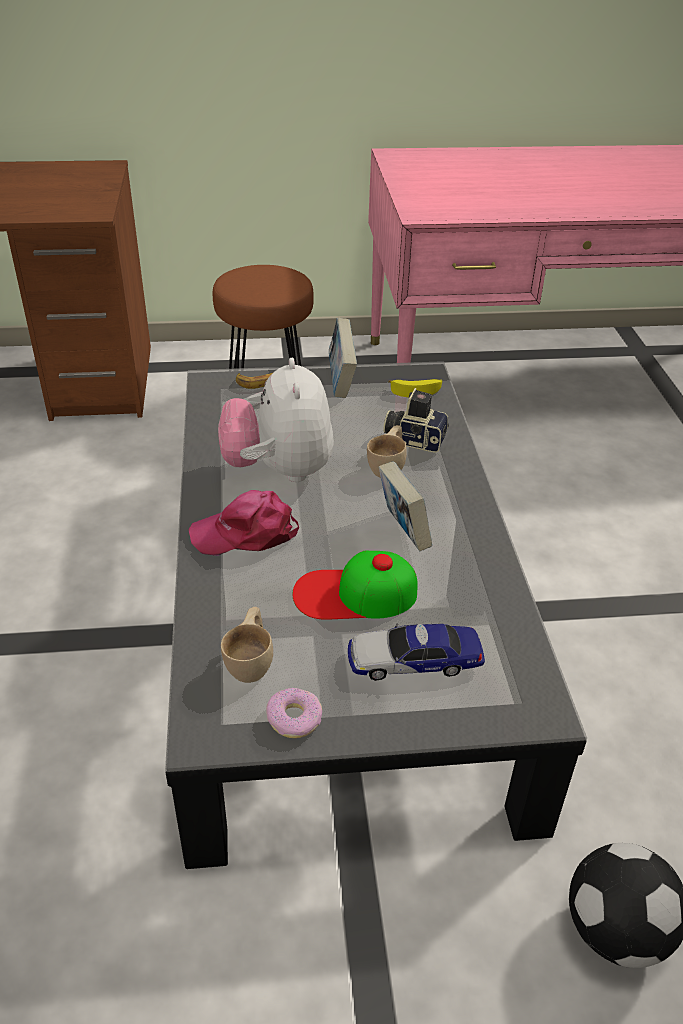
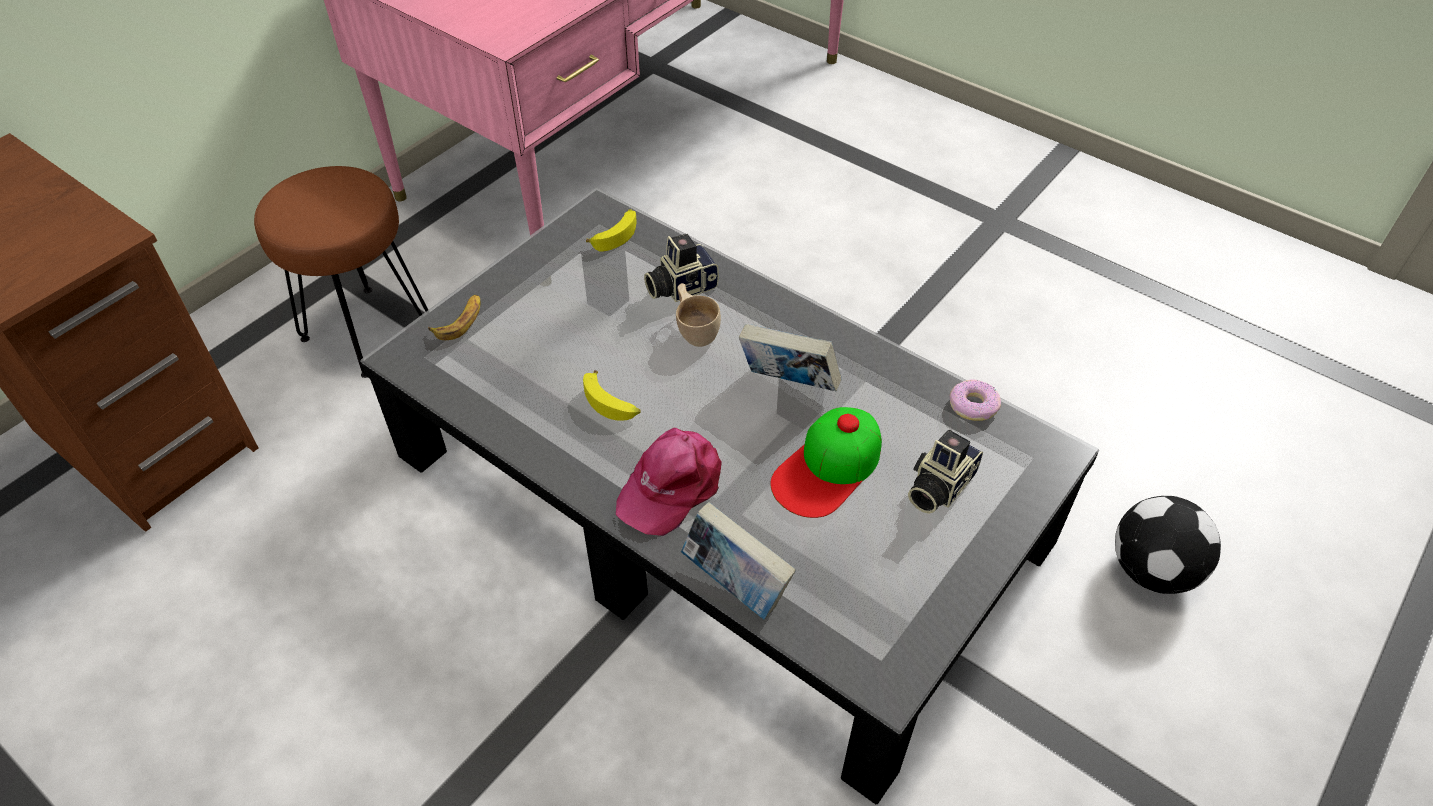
camera: 45 degrees left, 10 degrees up
plush toy [218,358,334,482] -> banana [583,370,641,421]
beige cup [221,607,273,683] -> none
donut [266,688,322,738] -> donut moved to [950,379,1001,421]
book [328,318,357,398] -> book moved to [681,502,796,619]
toy car [348,623,485,681] -> camera [908,430,983,514]

